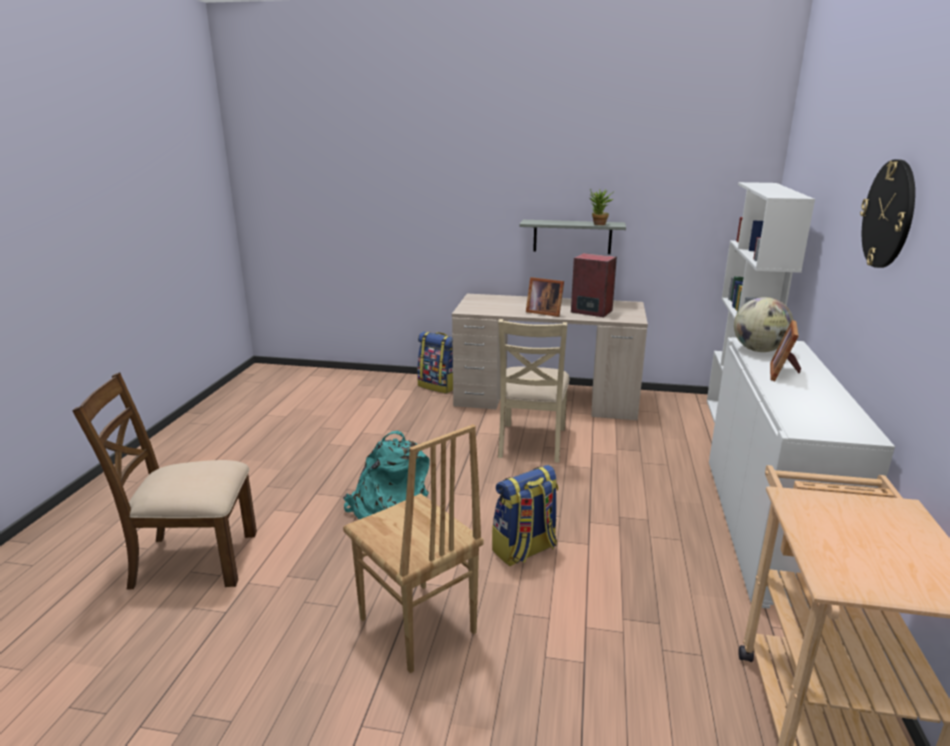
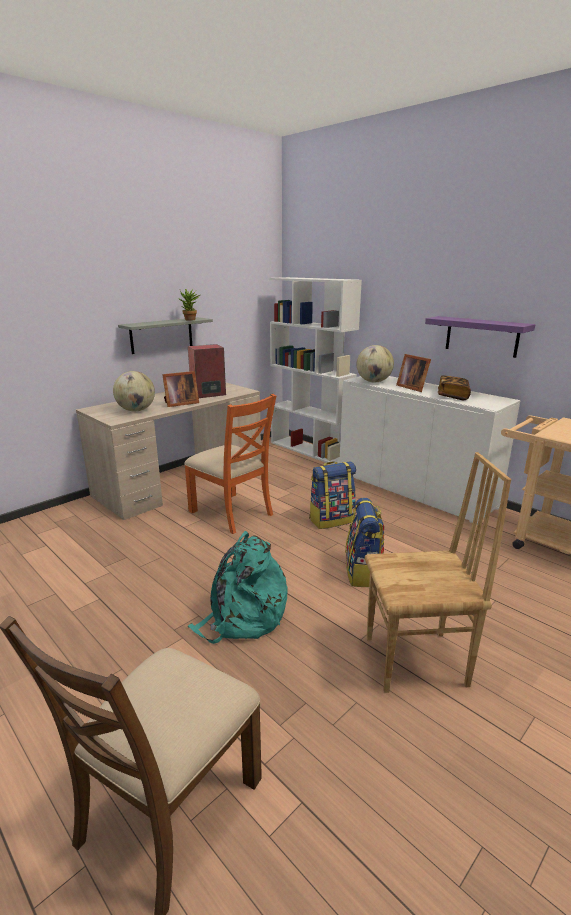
camera: 55 degrees left, 0 degrees up
backpack [417,332,453,393] -> backpack moved to [309,461,356,529]
beige chair [498,319,570,463] -> orange chair [184,394,276,534]
wall clock [860,160,915,268] -> none
none -> globe [113,371,155,411]
none -> purple shelf [425,316,535,358]
none -> book [438,375,471,400]

